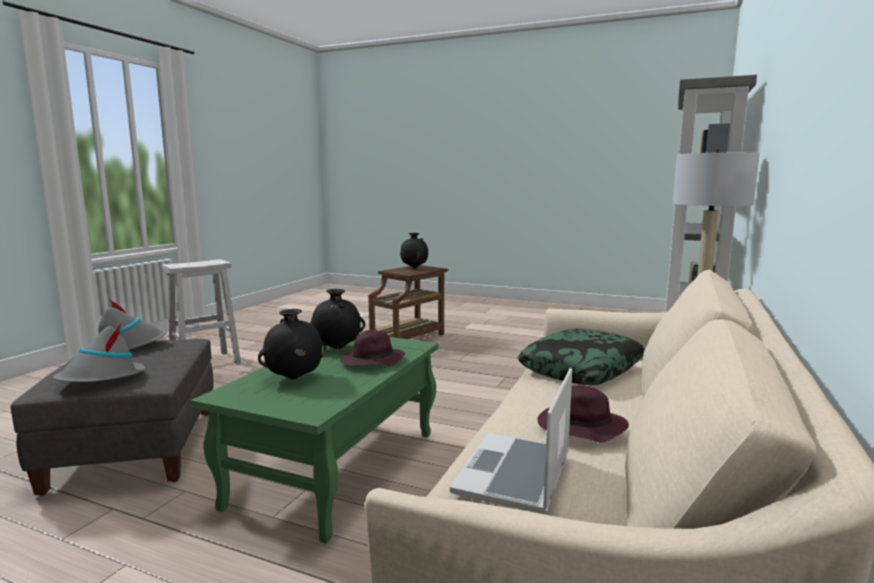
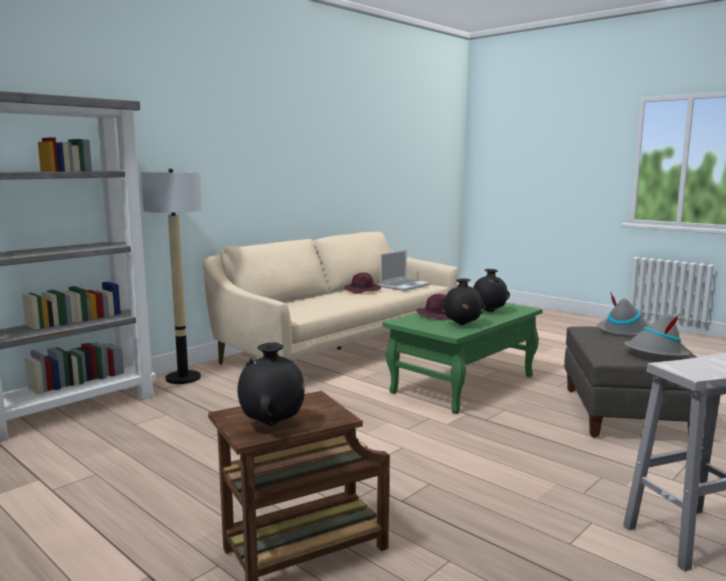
camera: 160 degrees left, 0 degrees up
pillow [517,328,645,385] -> none

